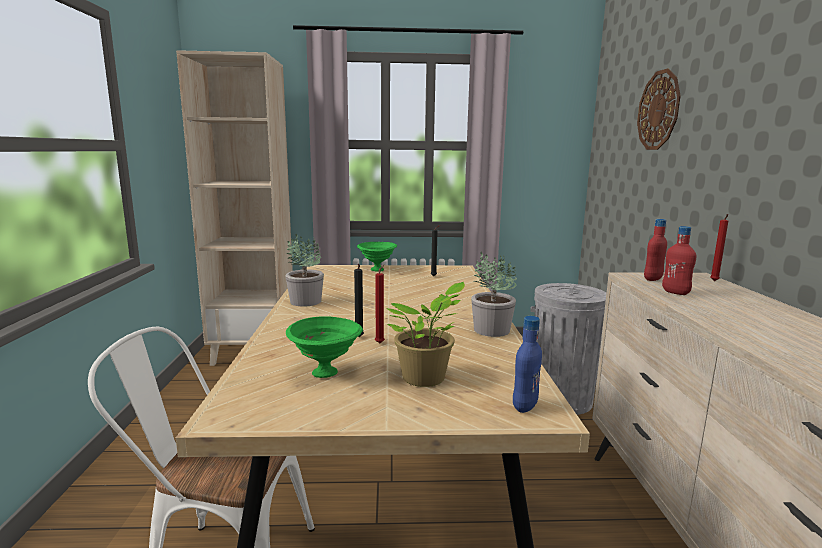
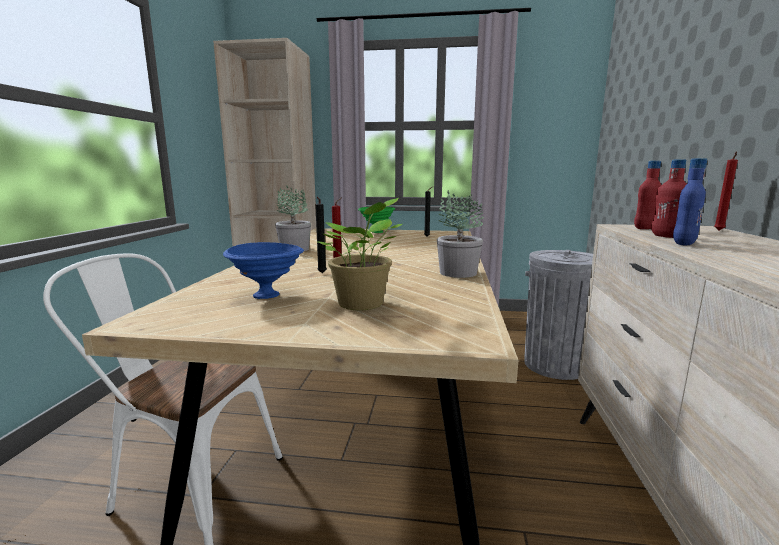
camera: 10 degrees right, 0 degrees up
green bowl [286,316,363,378] -> blue bowl [223,242,304,299]
blue bottle [513,316,542,413] -> blue bottle moved to [673,158,707,245]
wall clock [637,68,680,150] -> none

